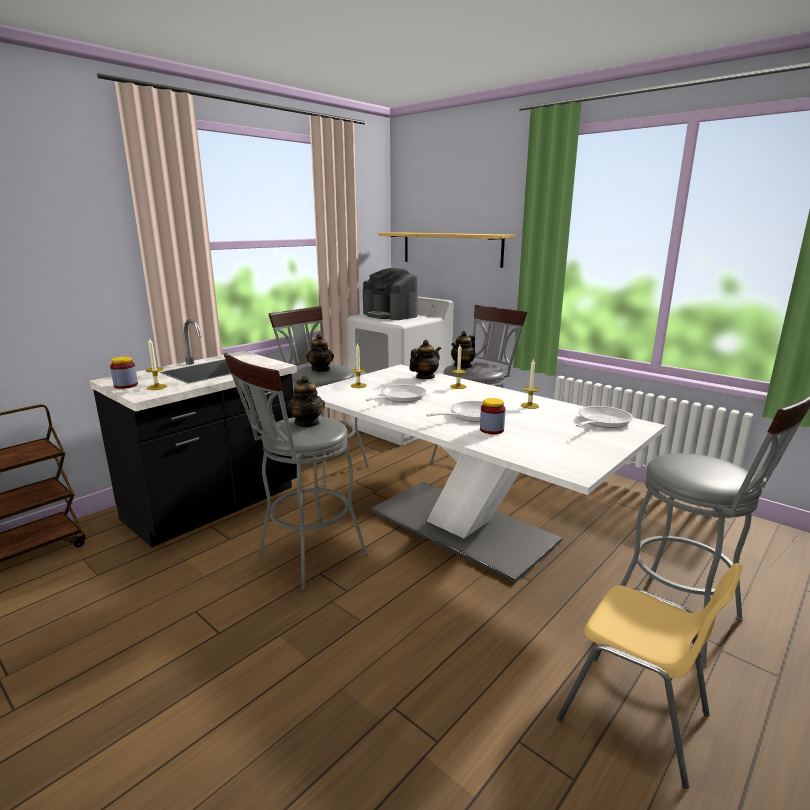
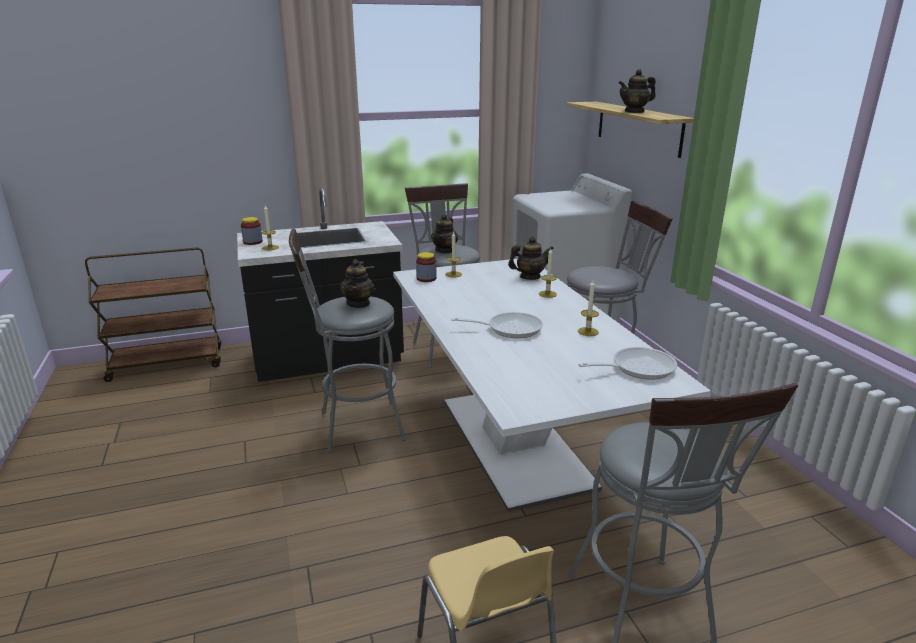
camera: 30 degrees right, 5 degrees up
coffee machine [363,268,418,320] -> none
frying pan [365,385,426,402] -> none
teapot [451,331,476,369] -> teapot moved to [619,69,656,113]
jar [480,398,505,434] -> jar moved to [416,252,436,282]

